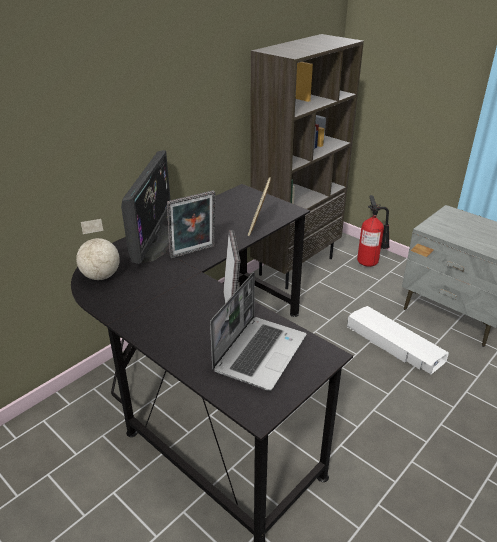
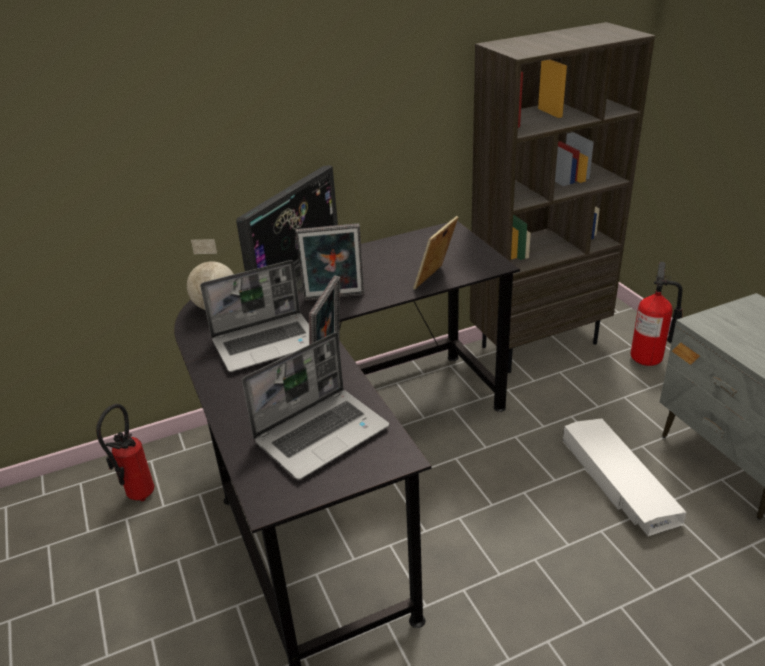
camera: 25 degrees right, 0 degrees up
none -> fire extinguisher [96,404,154,502]
none -> laptop [200,260,309,372]

